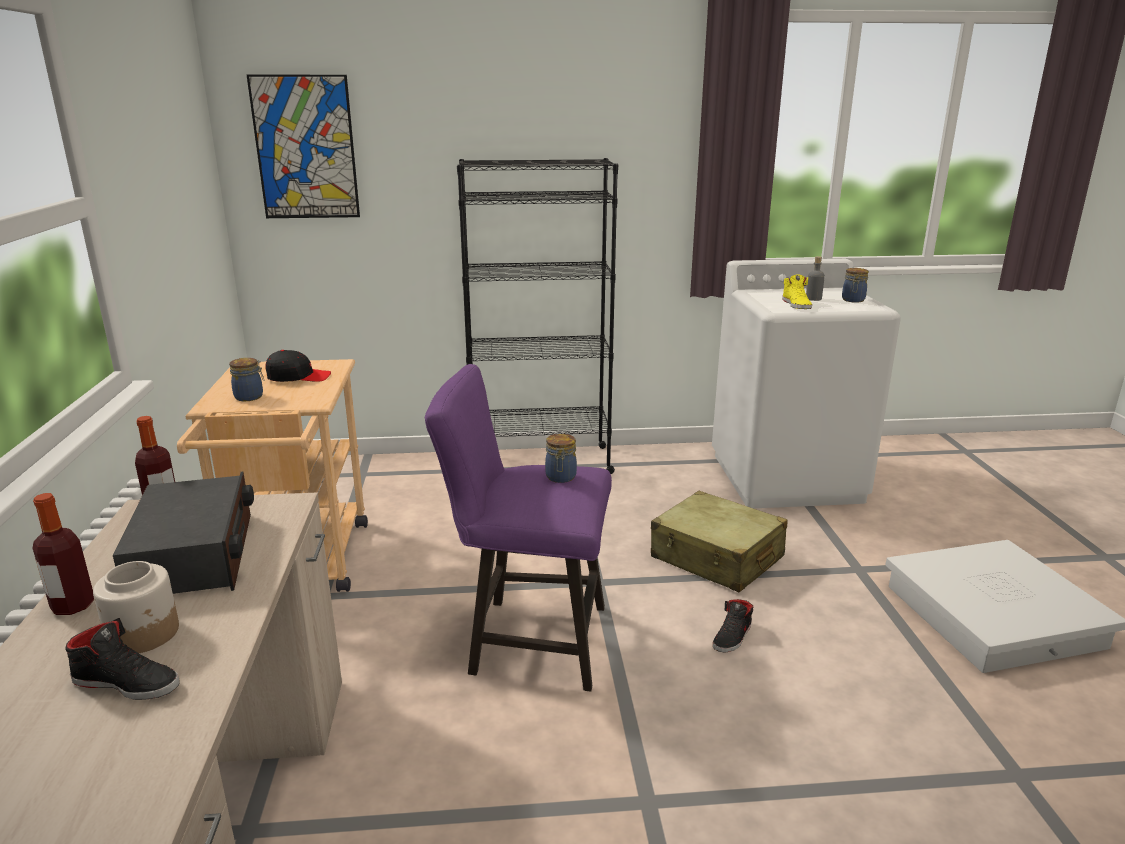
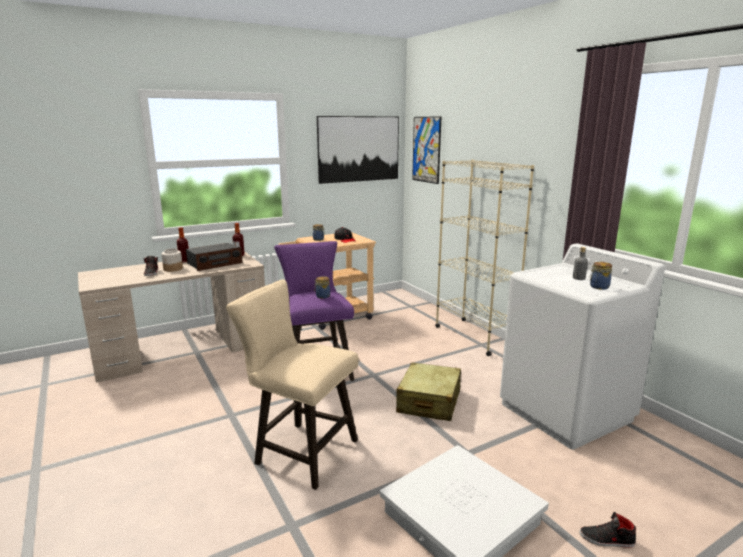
camera: 65 degrees right, 5 degrees down
black bookcase [457,158,618,474] -> beige bookcase [435,160,534,356]
black shoe [713,599,753,653] -> black shoe moved to [580,512,636,548]
yellow shoe [782,274,812,309] -> none
none -> beige stool [226,279,359,490]
none -> picture [317,116,399,184]

